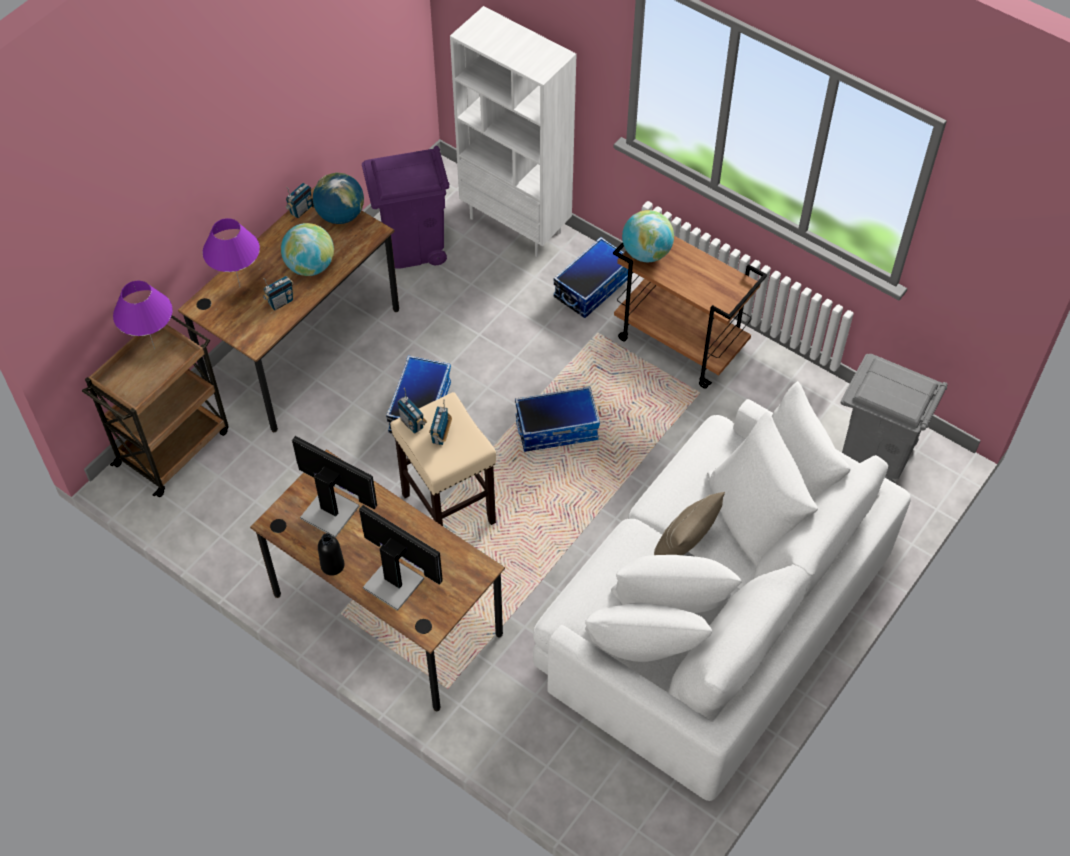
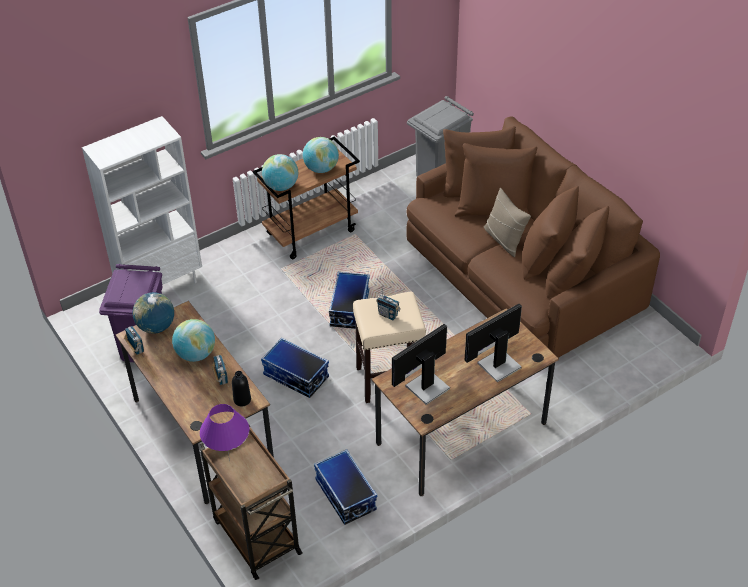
camera: 70 degrees left, 10 degrees down
purple table lamp [203,218,260,286] -> none
black bottle [318,533,345,576] -> black bottle moved to [232,371,251,406]
radio [397,388,427,434] -> none
white sofa [533,381,911,801] -> brown sofa [406,116,660,358]
storage box [553,237,628,318] -> storage box moved to [314,449,377,525]
none -> globe [303,137,339,173]

